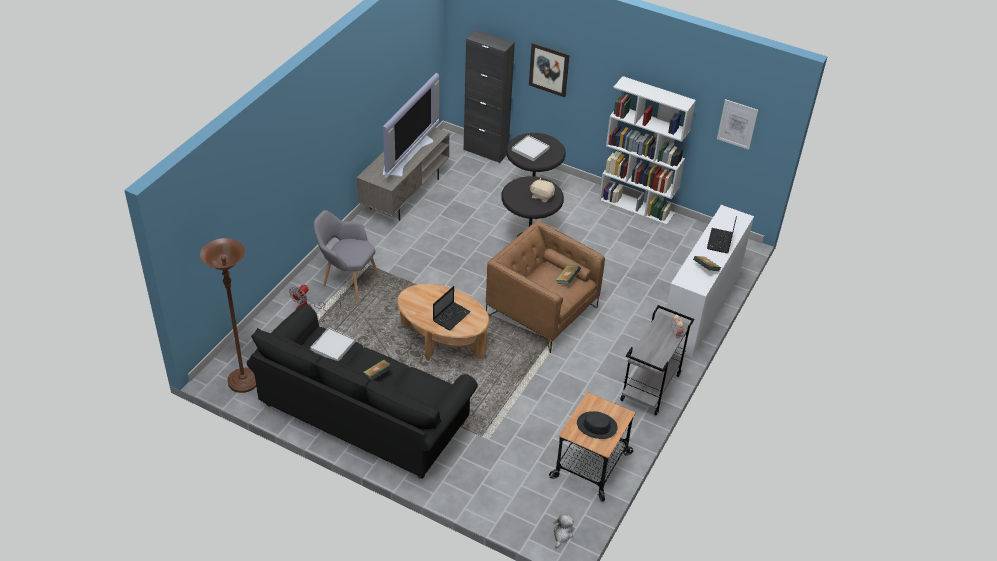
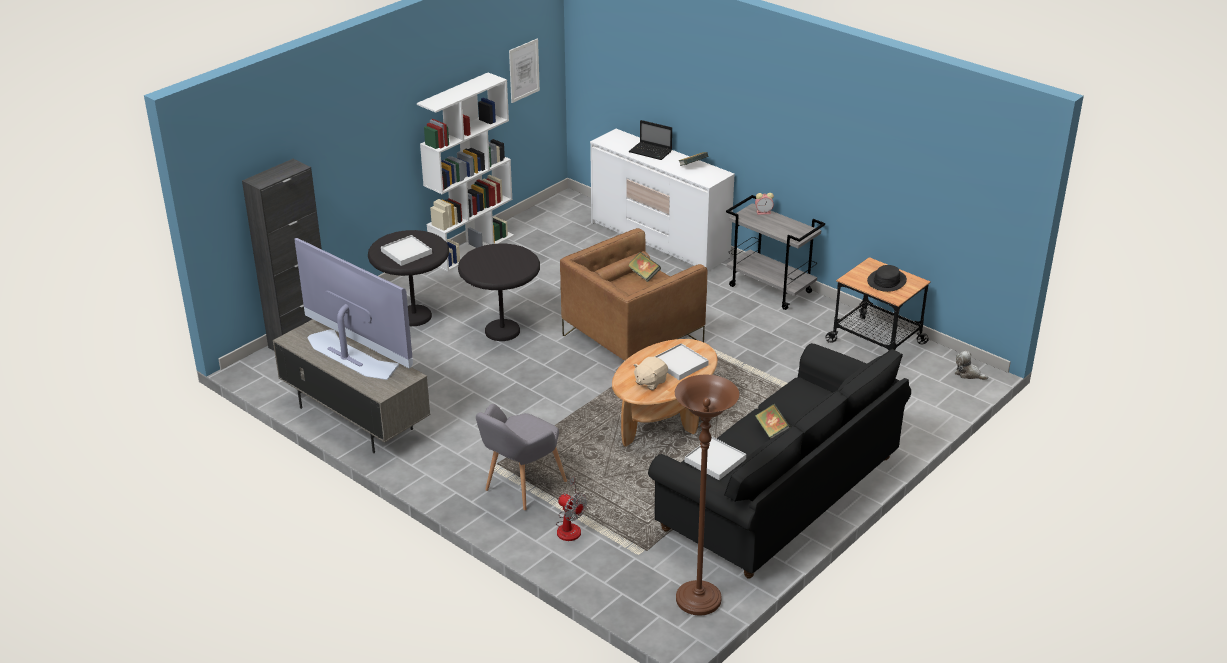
camera: 75 degrees left, 10 degrees down
laptop [433,286,471,330] -> white tray [655,343,709,380]
picture [529,42,570,97] -> none
beige plush toy [530,178,555,202] -> beige plush toy moved to [634,357,668,390]

